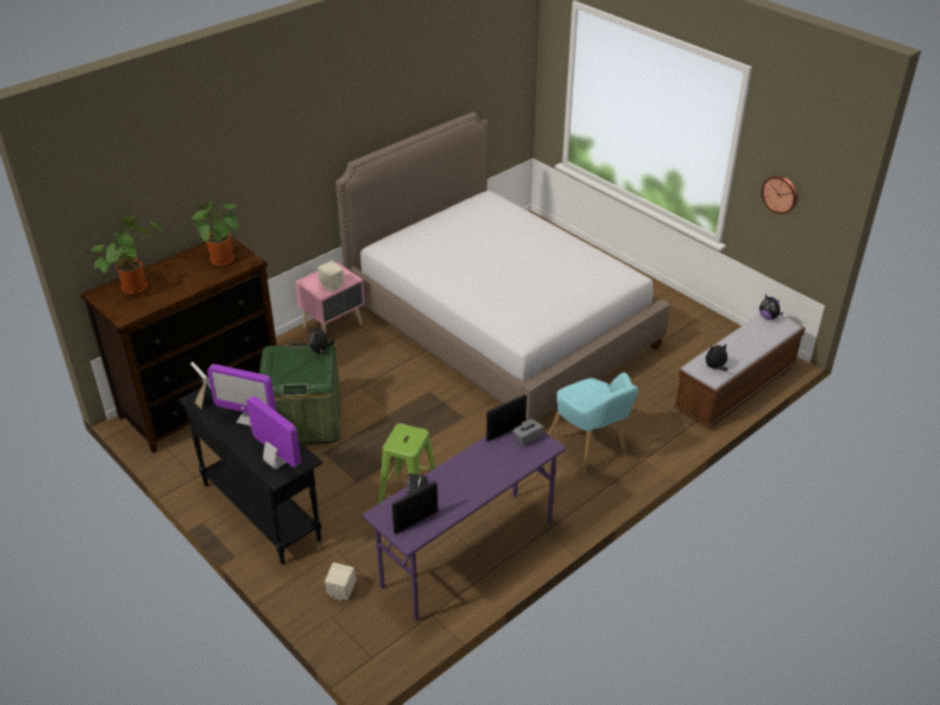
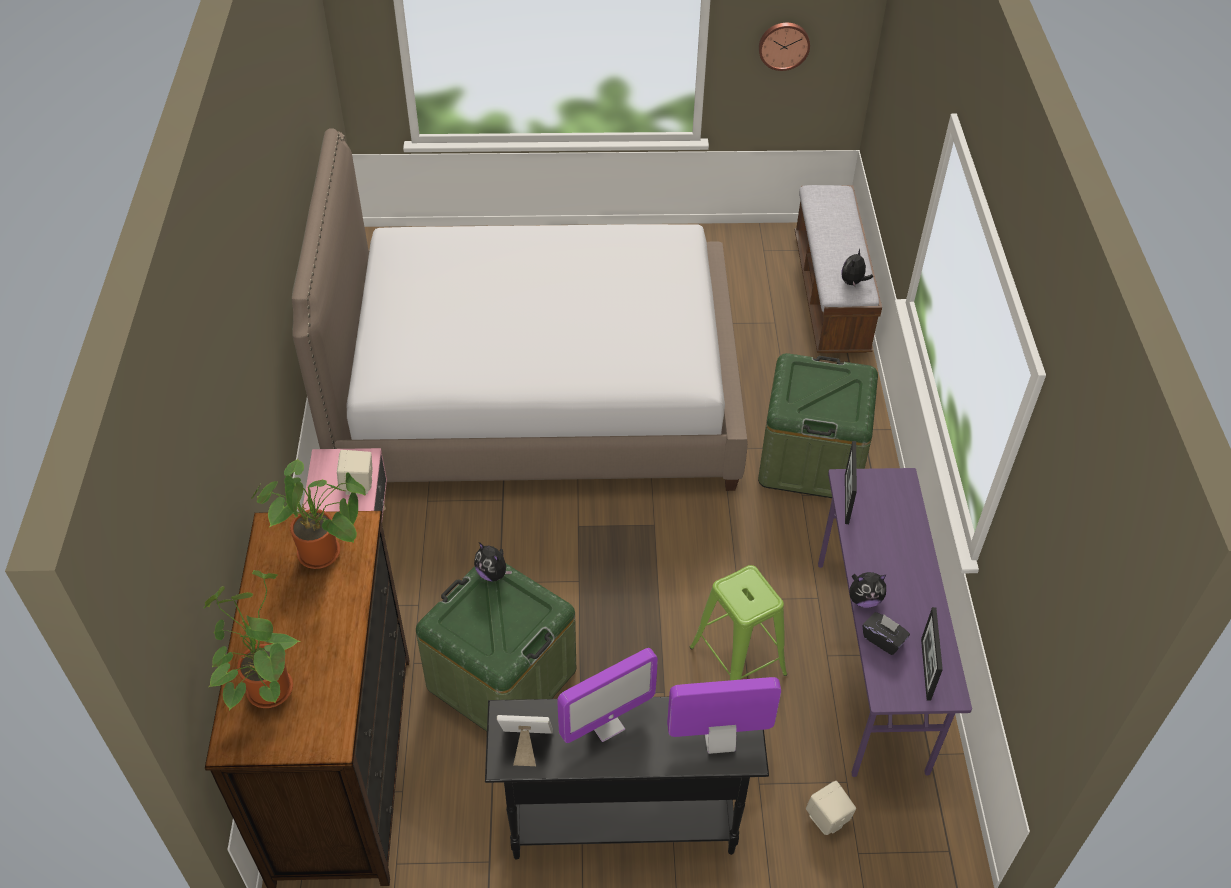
camera: 50 degrees left, 10 degrees up
grey tissue box [512,418,544,446] -> none
turquoise armchair [549,373,638,474] -> green storage box [758,353,878,498]
plush toy [759,294,783,320] -> plush toy moved to [850,572,886,608]

